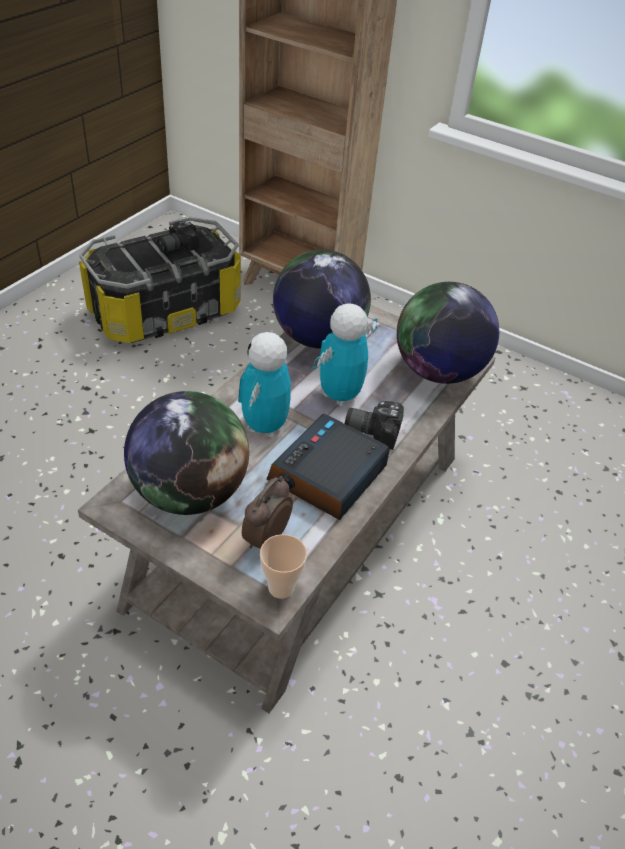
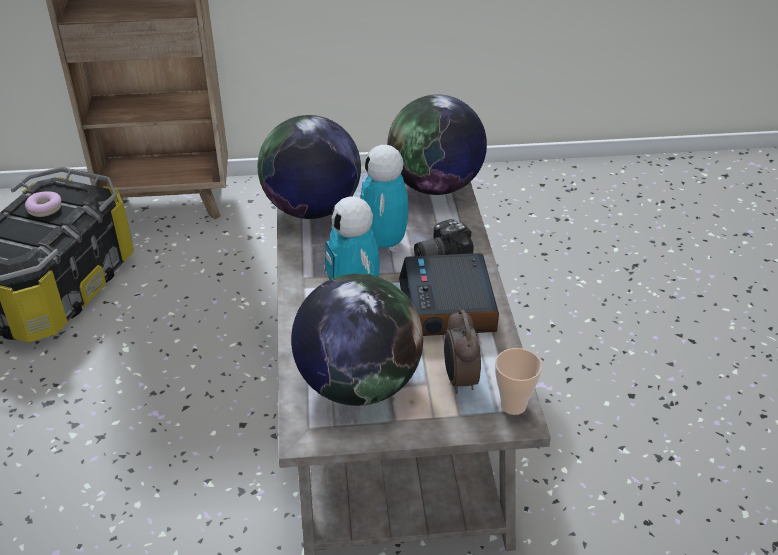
camera: 35 degrees left, 5 degrees down
camera [157,221,199,253] -> donut [25,191,62,217]

